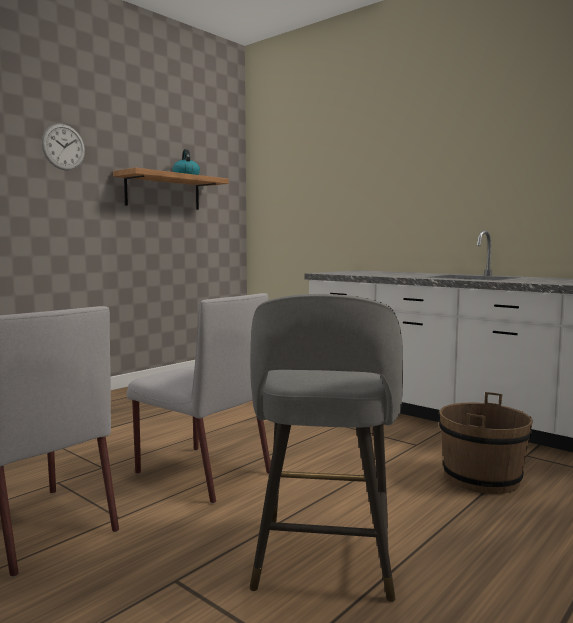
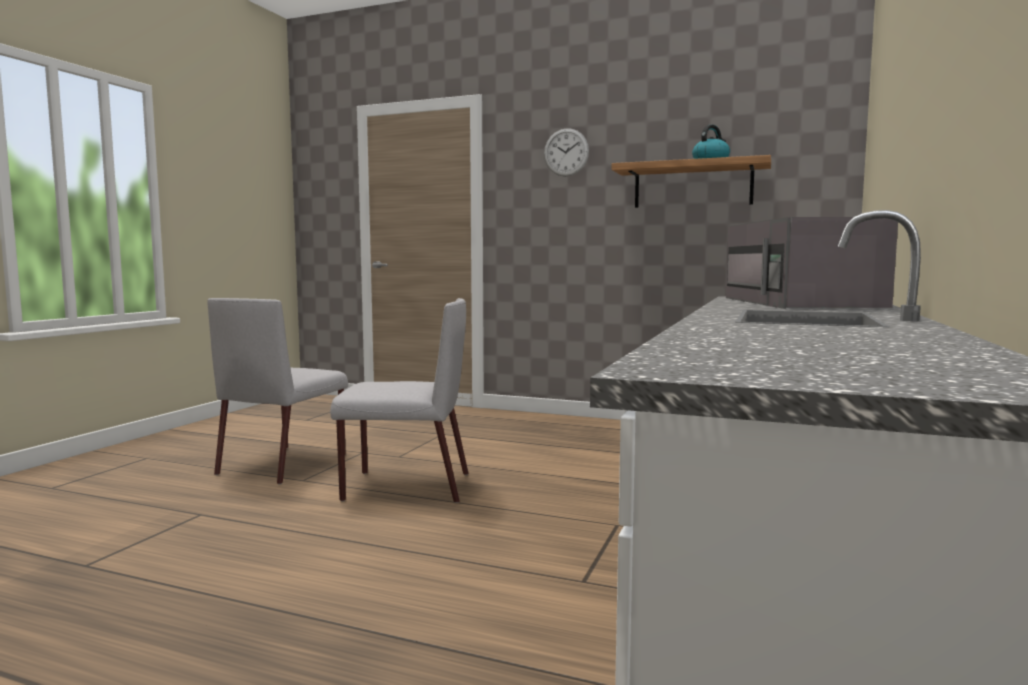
camera: 70 degrees right, 0 degrees up
grey chair [127,293,271,504] -> grey chair turned 105 degrees counterclockwise [330,298,469,503]
grey stool [250,294,403,602] -> none
brown bucket [439,392,533,494] -> none
none -> grey microwave [726,217,898,309]

